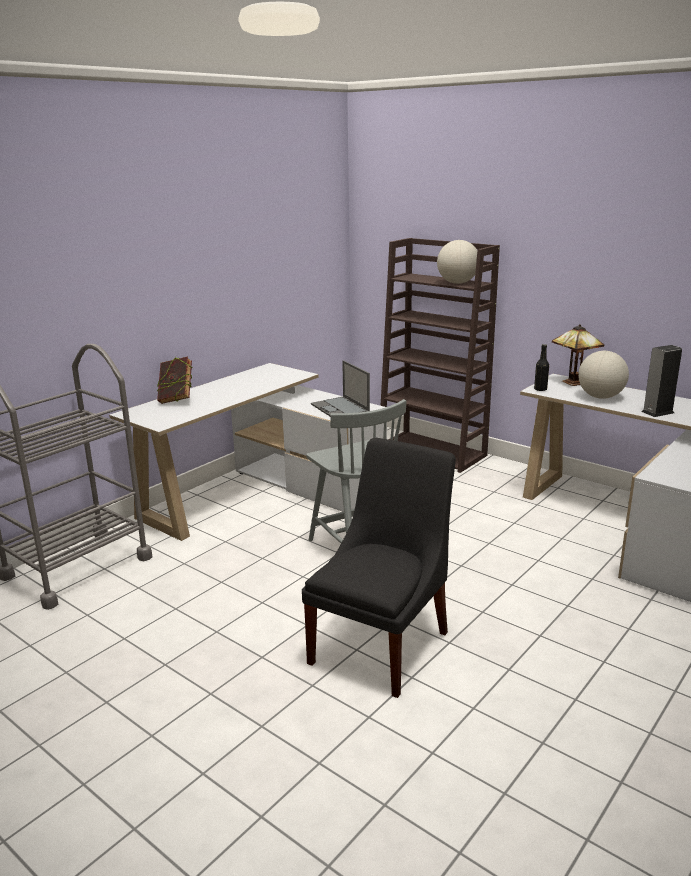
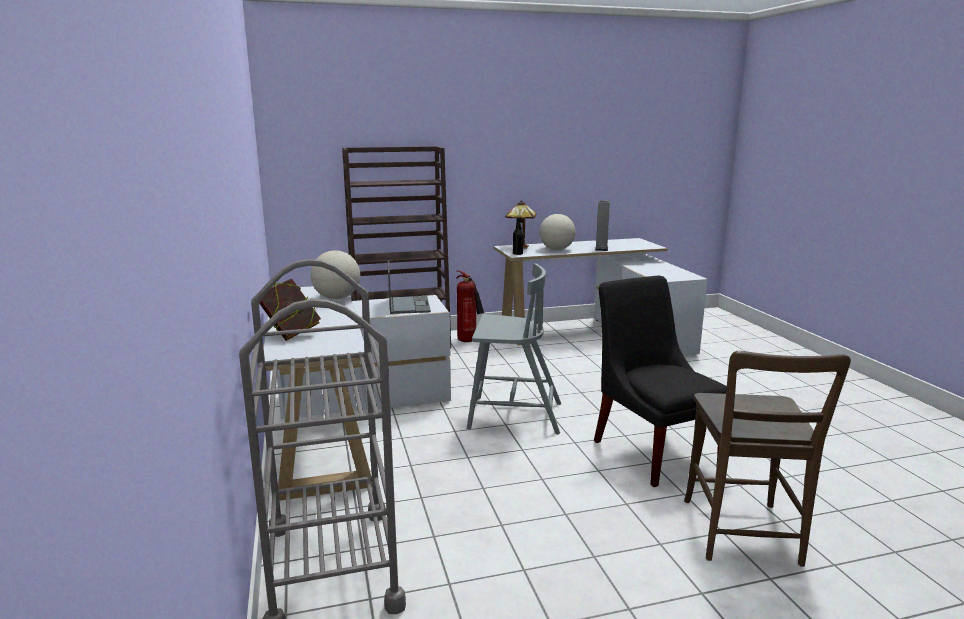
camera: 55 degrees left, 5 degrees down
laptop [311,360,370,416] -> laptop turned 105 degrees counterclockwise [388,260,431,314]
globe [437,240,477,284] -> globe moved to [310,250,360,299]
none -> fire extinguisher [456,270,484,342]
none -> brown chair [684,351,851,567]

